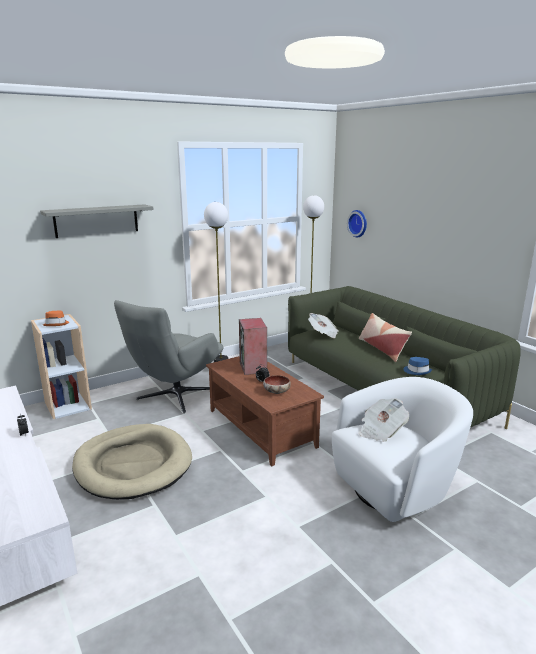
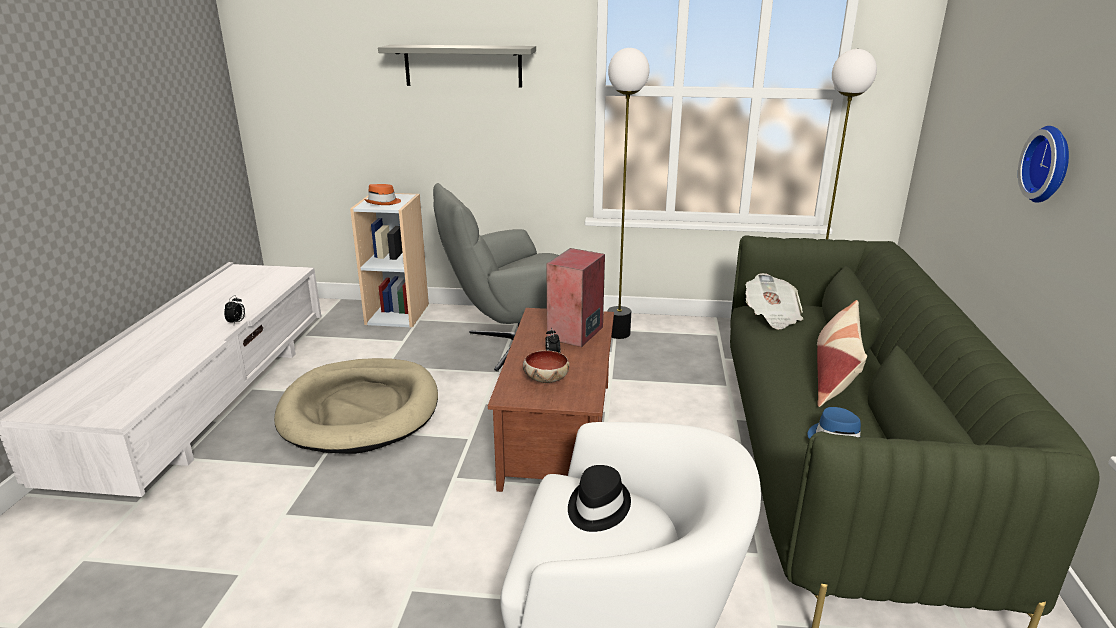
camera: 40 degrees right, 5 degrees up
wall clock [347,210,367,238] -> wall clock moved to [1018,126,1069,203]
newspaper [359,398,409,442] -> black hat [568,465,631,532]

